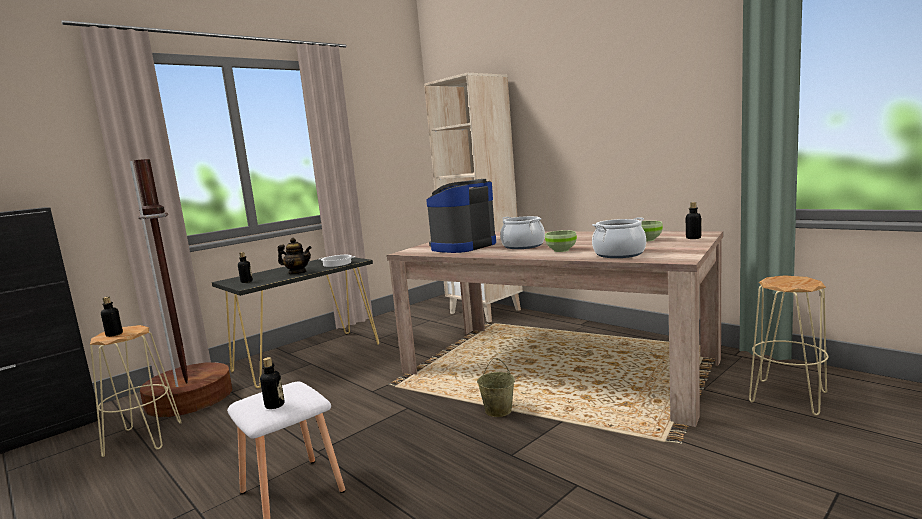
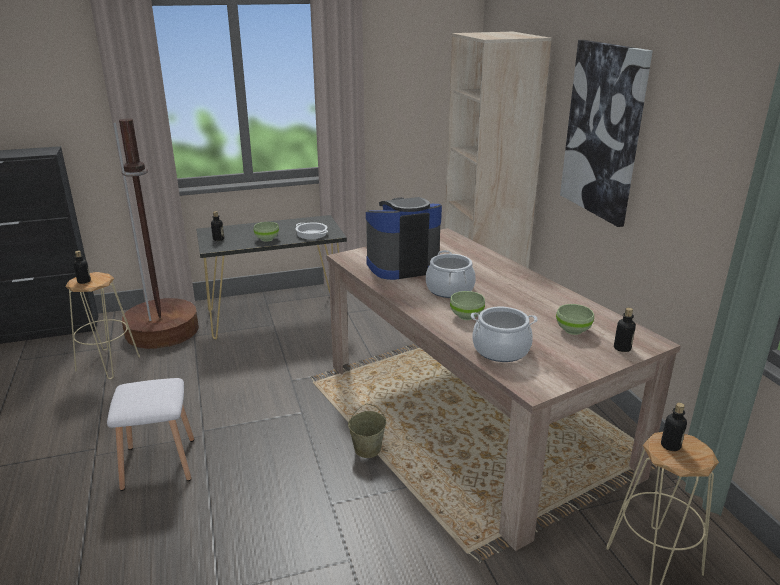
camera: 25 degrees right, 15 degrees up
bottle [260,357,285,409] -> bottle moved to [661,403,687,451]
teapot [278,238,312,274] -> green bowl [254,222,279,242]
none -> picture [560,40,653,227]

